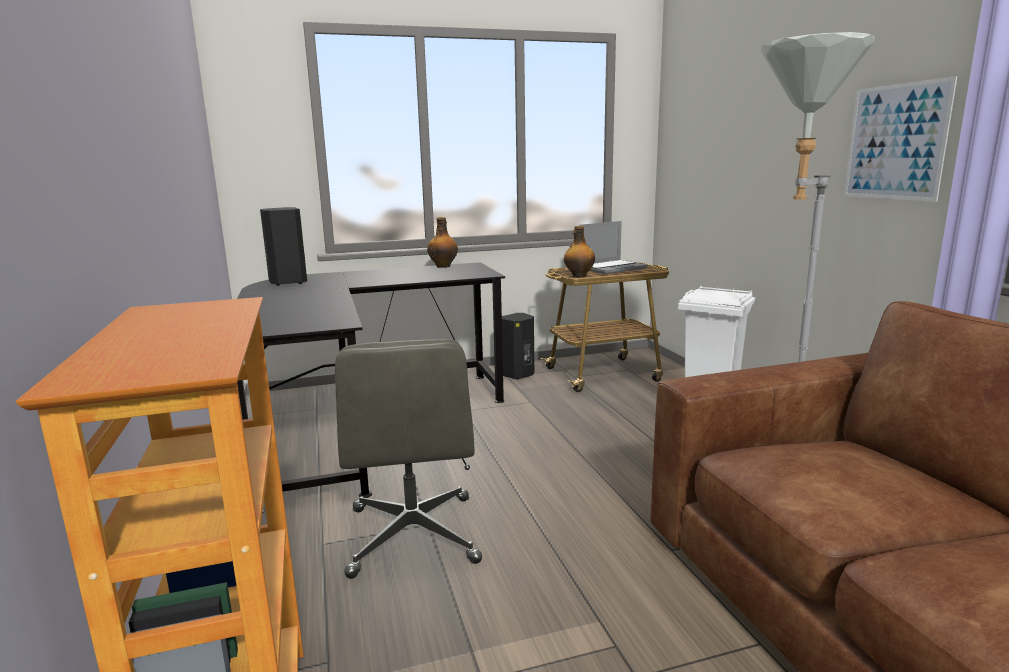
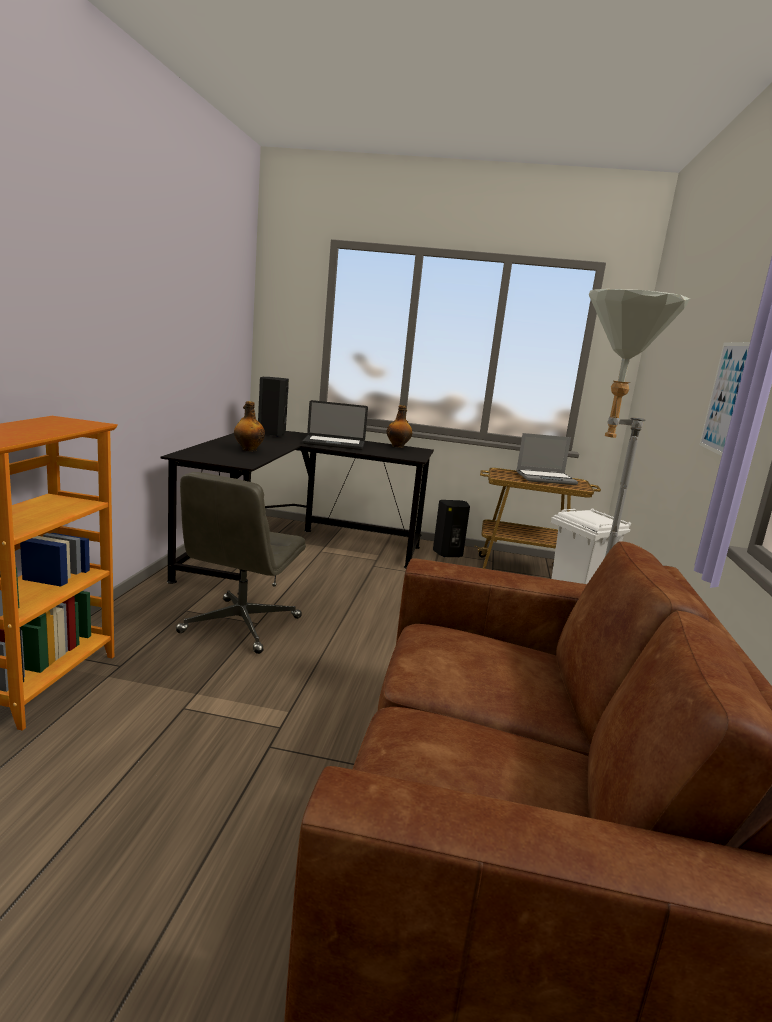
camera: 25 degrees right, 0 degrees up
bottle [564,226,595,277] -> bottle moved to [234,401,265,451]
none -> laptop [303,400,368,450]

